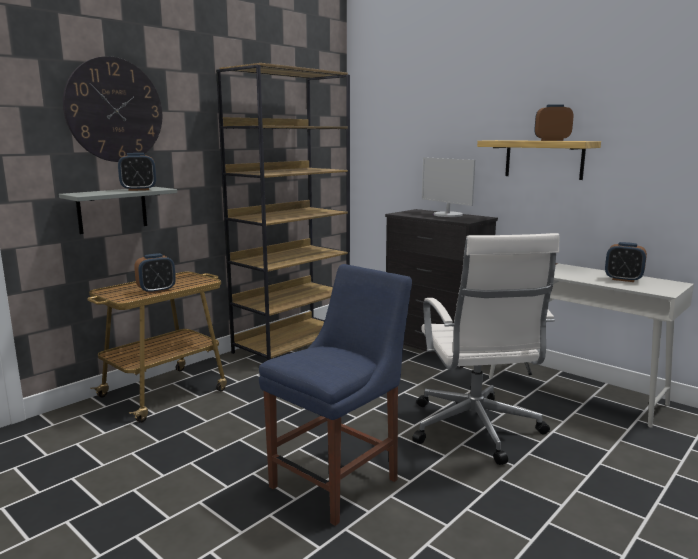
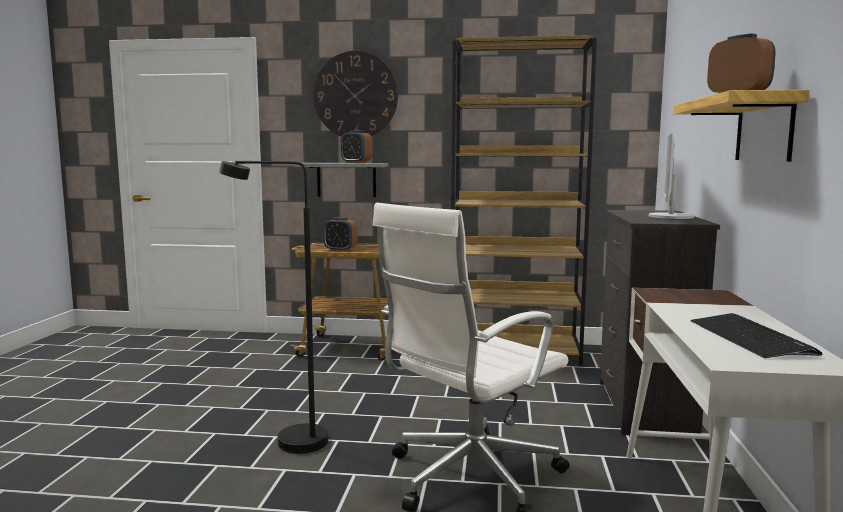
camera: 55 degrees right, 5 degrees down
blue chair [259,264,412,526] -> black floor lamp [219,161,328,454]
alarm clock [605,242,647,282] -> keyboard [691,313,823,358]

